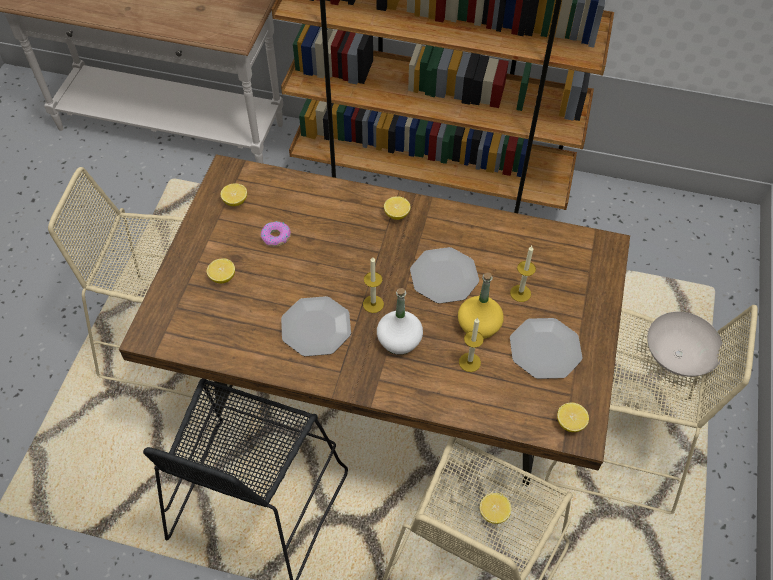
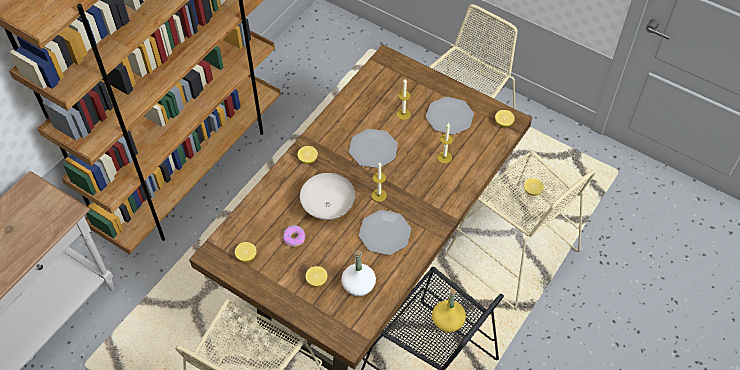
camera: 70 degrees left, 0 degrees up
white bottle [377,288,423,355] -> white bottle moved to [341,250,376,297]
yellow bottle [458,272,504,339] -> yellow bottle moved to [432,289,466,333]
white bowl [647,312,723,377] -> white bowl moved to [300,173,355,220]

